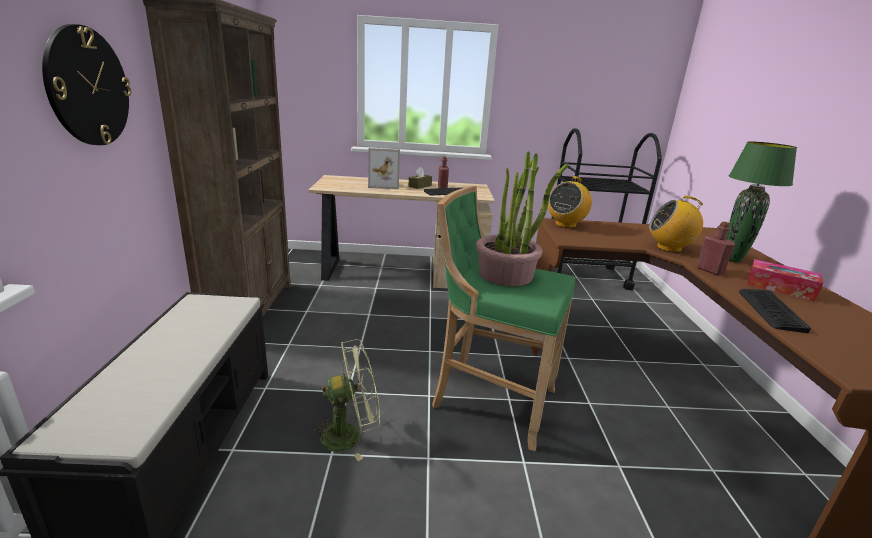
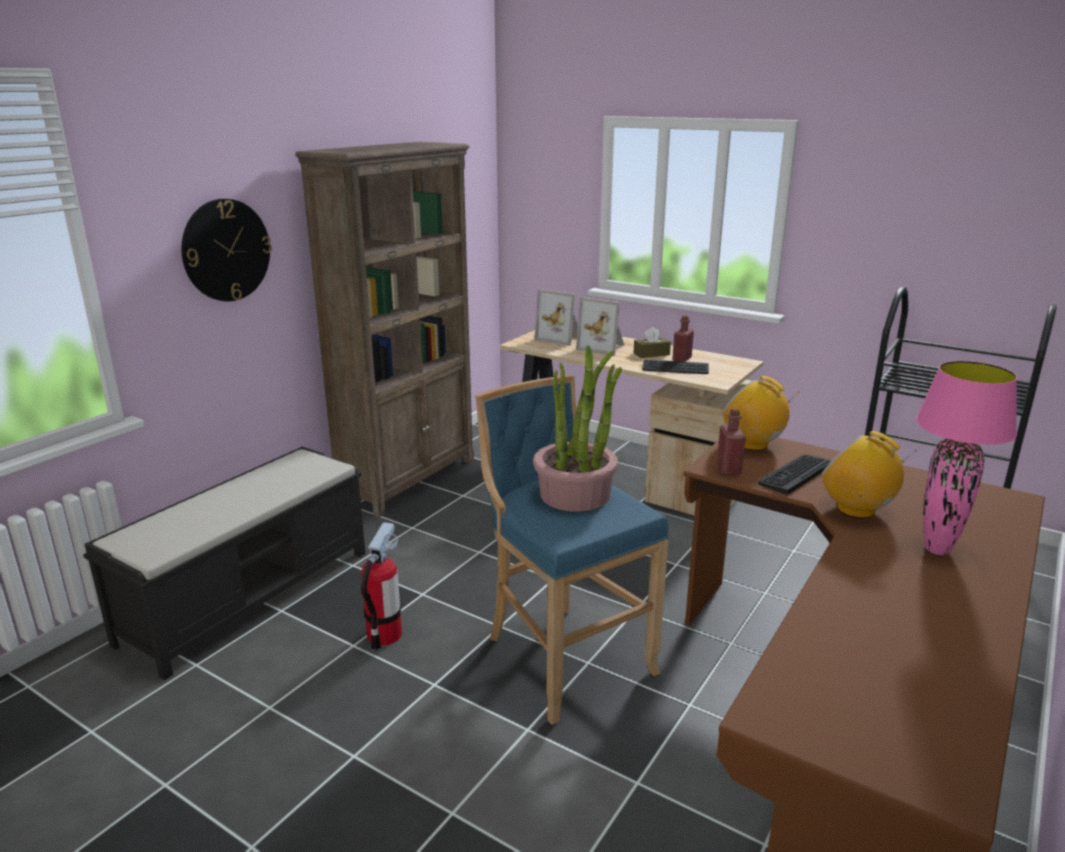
camera: 35 degrees right, 0 degrees up
green fan [308,339,380,461] -> fire extinguisher [361,522,402,650]
green stool [432,186,575,451] -> blue stool [475,375,669,725]
radio [548,176,592,228] -> radio turned 60 degrees clockwise [723,376,799,451]
red bottle [697,222,735,275] -> red bottle moved to [717,408,746,475]
green table lamp [726,142,797,263] -> pink table lamp [916,361,1017,555]
keyboard [739,289,811,333] -> keyboard moved to [758,455,832,495]
tissue box [747,259,823,302] -> none
none -> picture frame [534,289,578,346]

